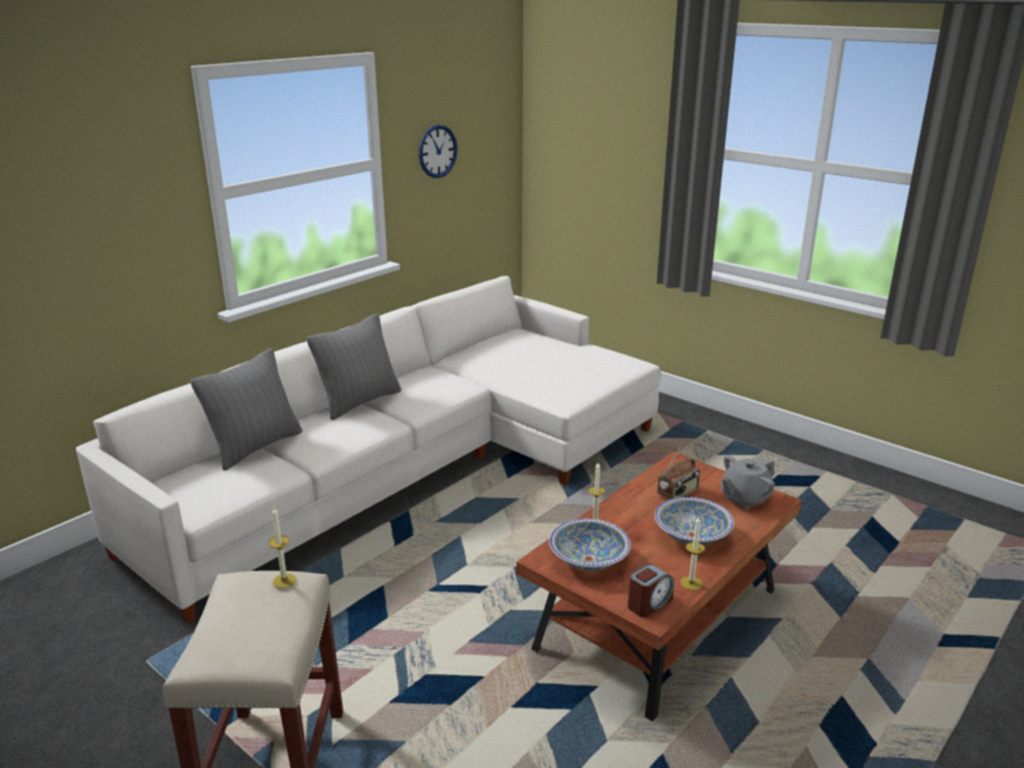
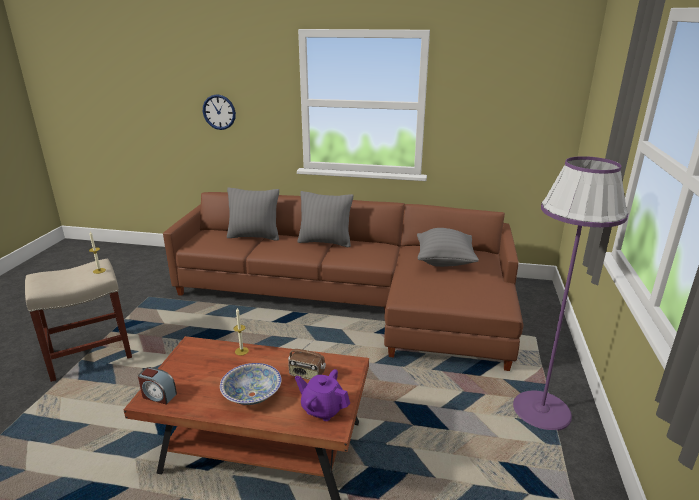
camera: 60 degrees right, 0 degrees up
white sofa [76,276,661,623] -> brown sofa [163,192,524,371]
wall clock [419,125,457,178] -> wall clock moved to [203,94,236,130]
bowl [549,519,631,571] -> none
candle [681,517,705,590] -> none
grey teapot [721,455,775,510] -> purple teapot [295,369,350,421]
none -> grey pillow [417,228,479,267]
none -> purple floor lamp [513,156,628,431]

